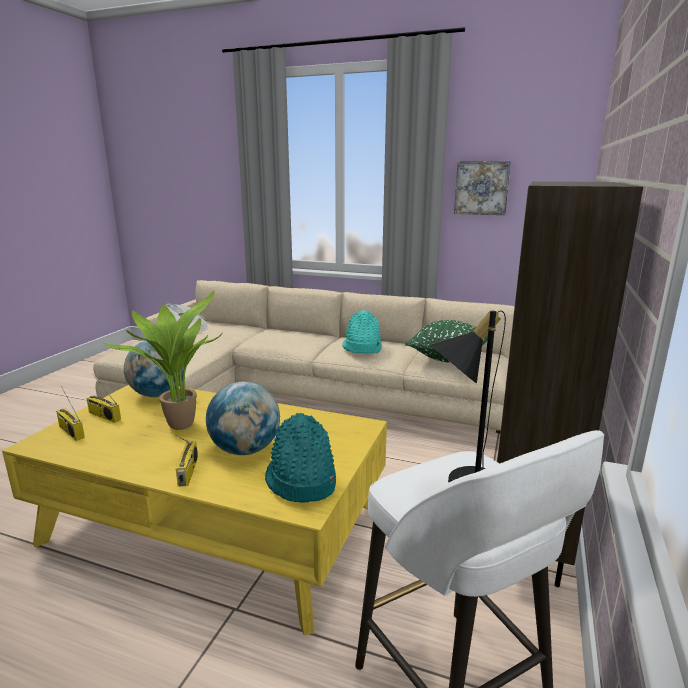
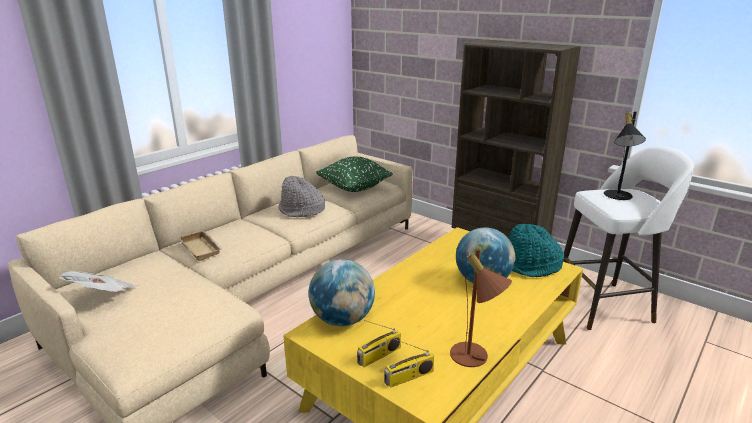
camera: 70 degrees left, 5 degrees up
potted plant [102,291,223,430] -> none
radio [175,435,198,487] -> none
turquoise hat [342,310,382,354] -> grey hat [278,176,325,217]
picture [454,161,511,215] -> none
none -> beige tray [178,230,223,261]
none -> brown table lamp [450,249,512,367]

